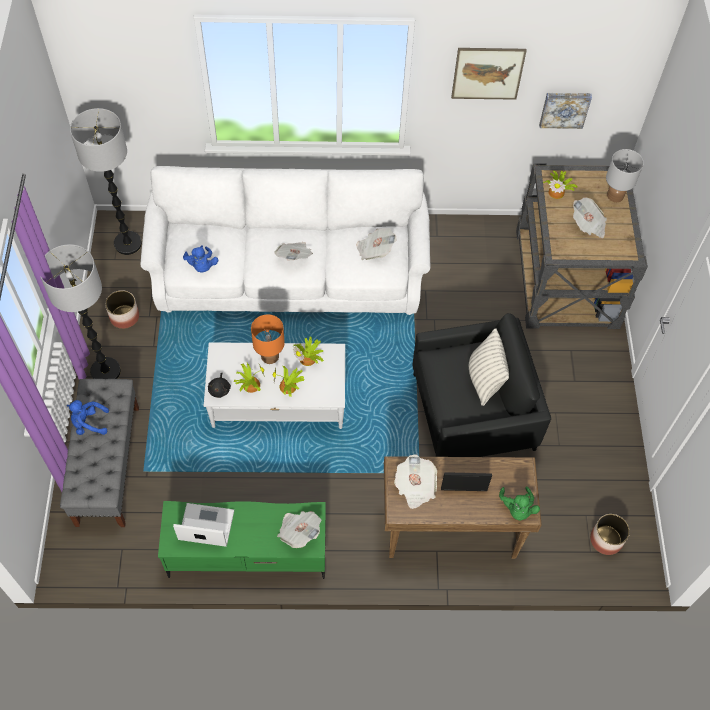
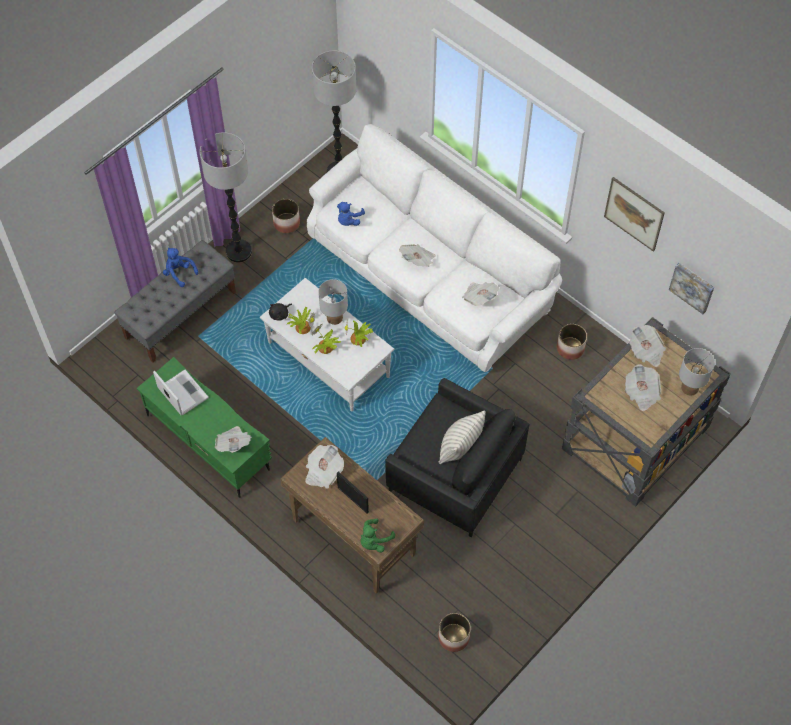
camera: 45 degrees right, 0 degrees up
orange table lamp [251,314,285,364] -> grey table lamp [318,279,348,325]
potted plant [543,171,577,199] -> newspaper [629,325,666,367]
none -> planter [557,324,587,360]

